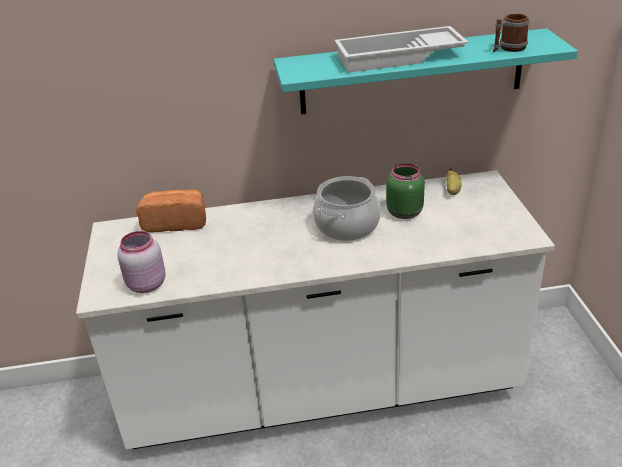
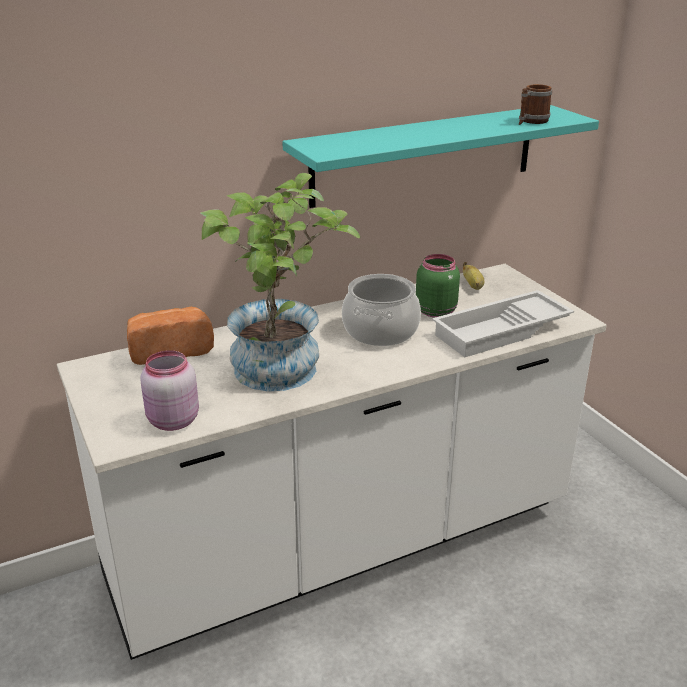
camera: 20 degrees left, 5 degrees down
white tray [334,26,468,73] -> white tray moved to [432,290,574,357]
none -> potted plant [200,173,360,392]

